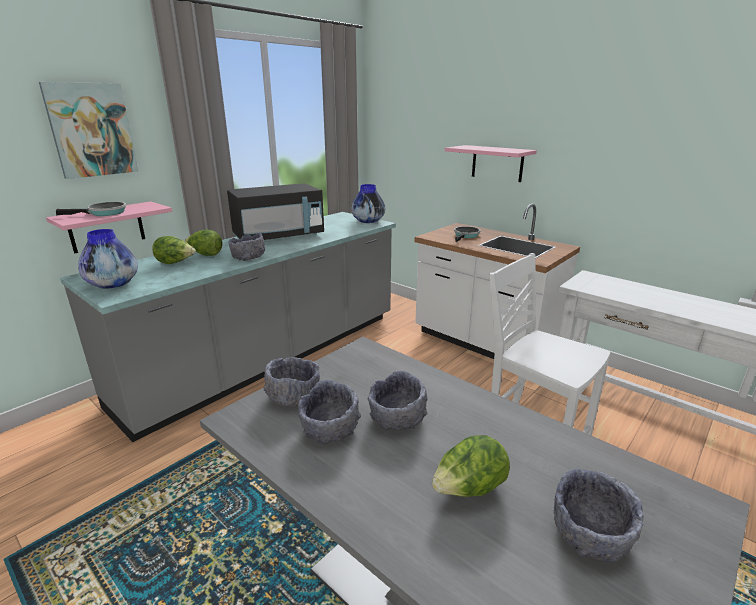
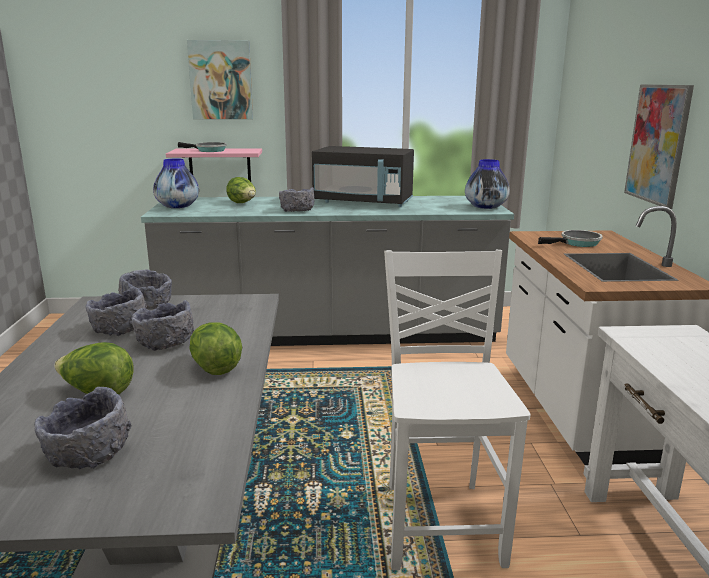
camera: 45 degrees right, 5 degrees down
lettuce [185,230,222,256] -> lettuce moved to [189,322,242,375]
pink shelf [445,145,537,182] -> picture [624,84,694,209]

